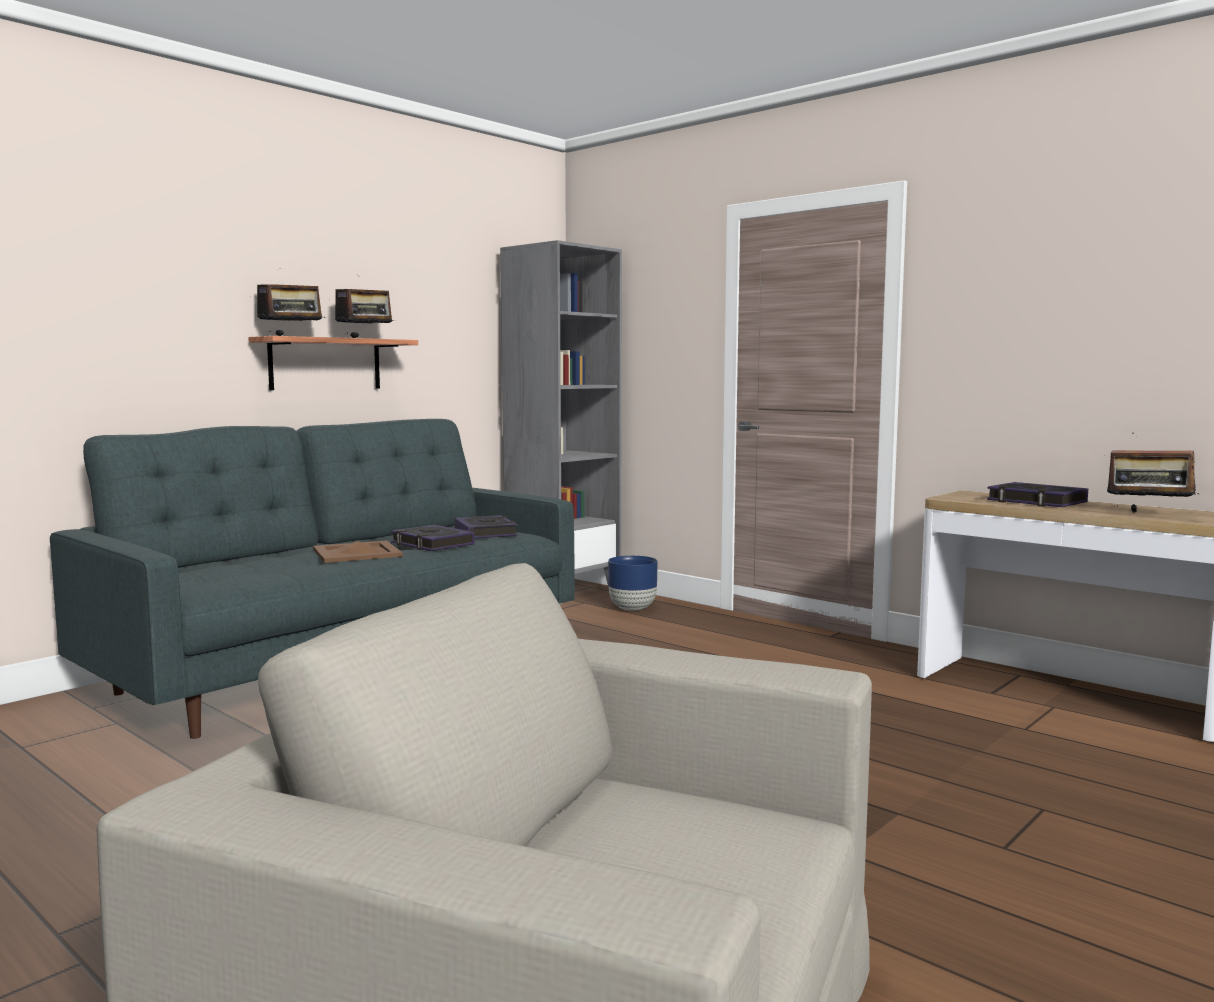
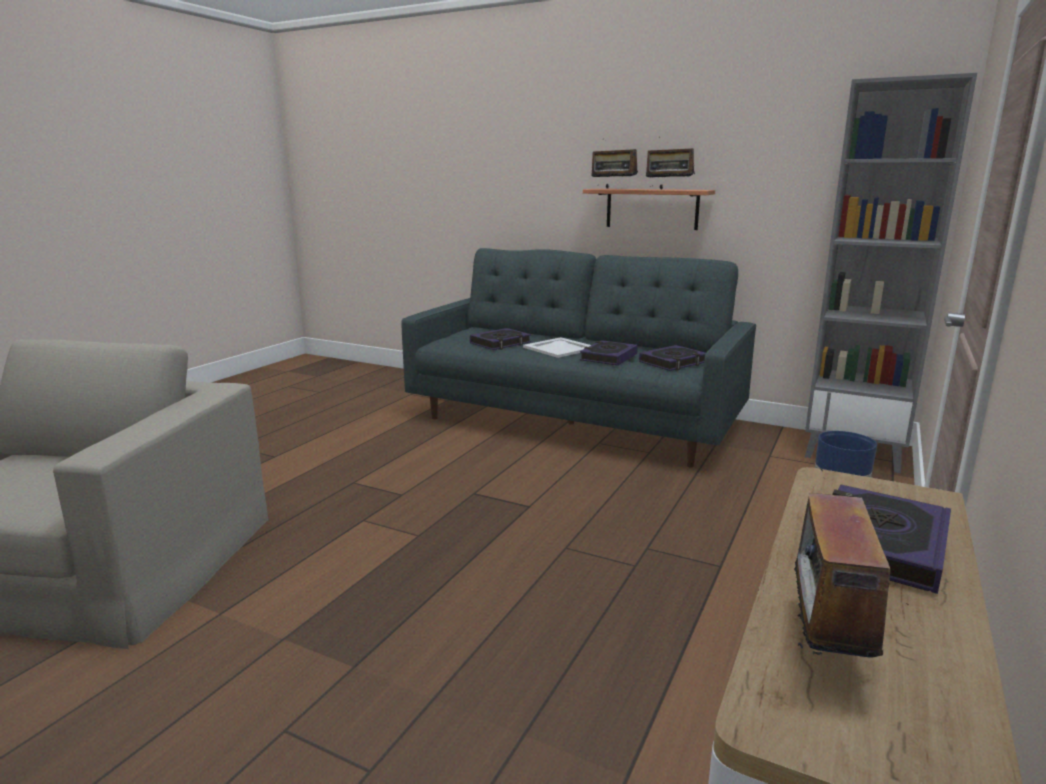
camera: 75 degrees right, 10 degrees up
brown tray [313,540,403,563] -> white tray [523,337,591,358]
none -> book [470,328,531,350]

